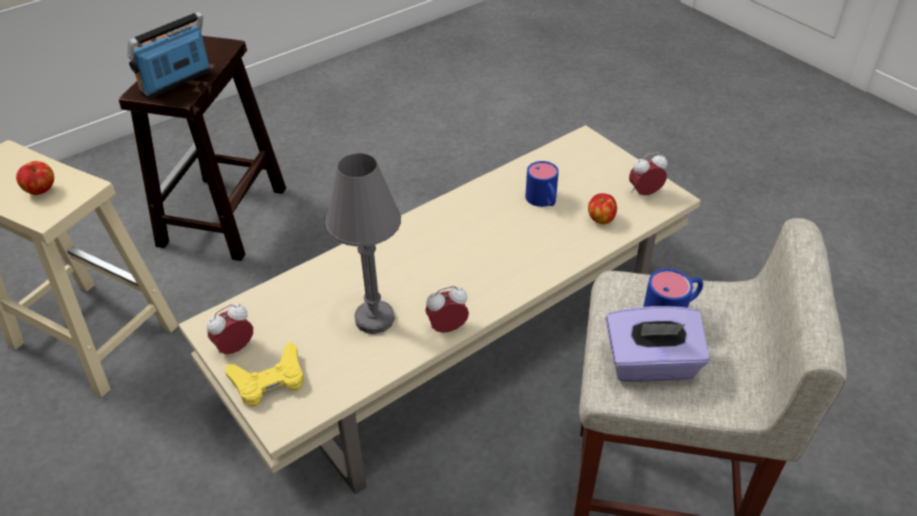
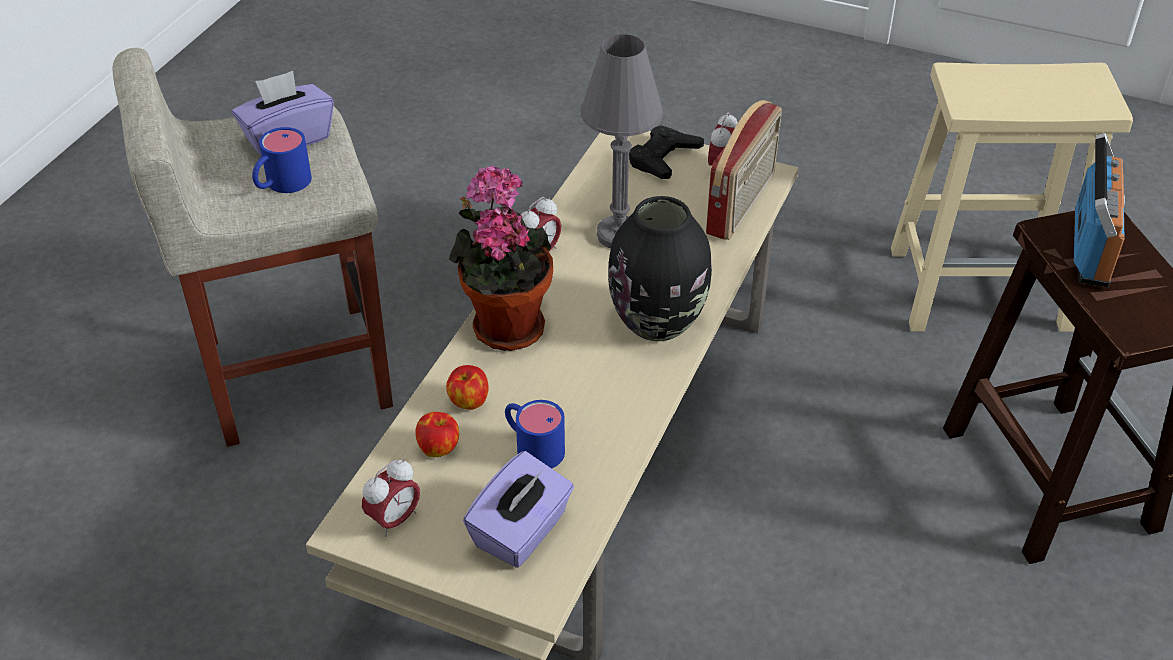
camera: 150 degrees right, 0 degrees up
apple [16,161,54,195] -> apple moved to [446,365,489,410]
yellow game controller [225,341,304,407] -> black game controller [629,125,704,179]
none -> potted plant [449,165,553,351]
none -> purple tissue box [463,451,574,568]
none -> black vase [608,196,712,342]
none -> radio [706,100,782,240]

